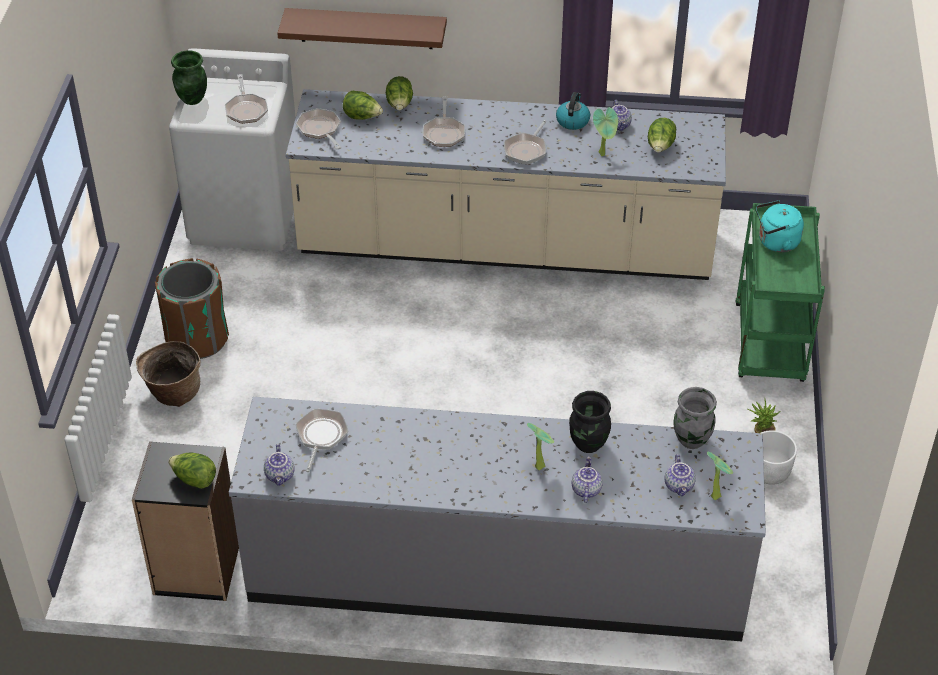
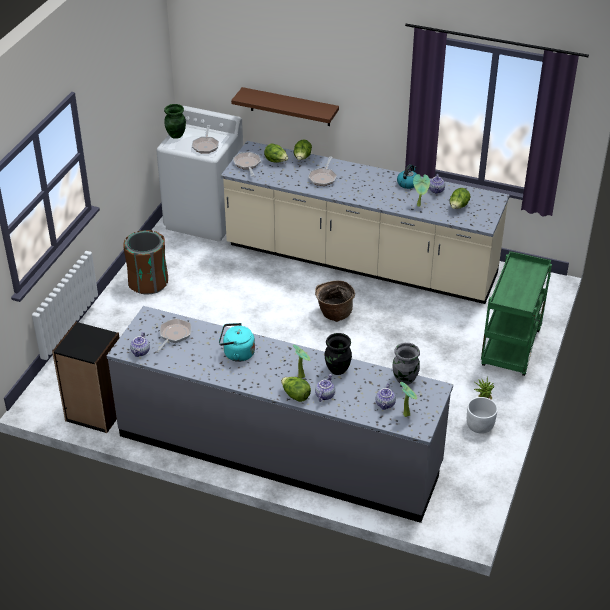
camera: 15 degrees right, 5 degrees down
basket [136,341,201,407] -> basket moved to [315,280,355,322]
lettuce [168,452,216,489] -> lettuce moved to [281,377,311,402]
frying pan [504,120,547,165] -> none
turquoise kettle [756,200,804,252] -> turquoise kettle moved to [219,323,255,362]

